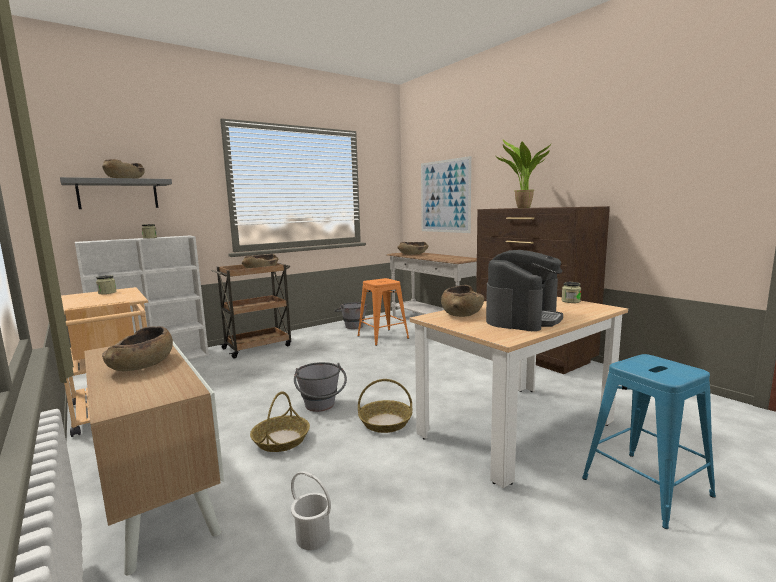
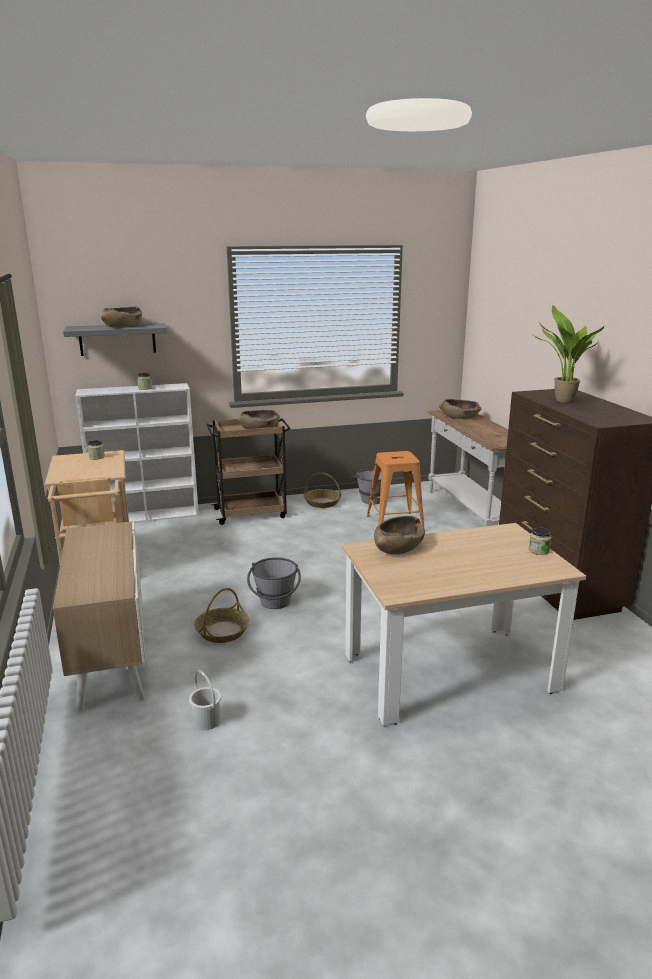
camera: 20 degrees right, 10 degrees up
brown bowl [102,326,173,371] -> none
basket [358,379,412,433] -> basket moved to [304,472,341,508]
picture [421,156,471,233] -> none
coffee machine [486,250,563,331] -> none
blue stool [582,354,716,529] -> none

